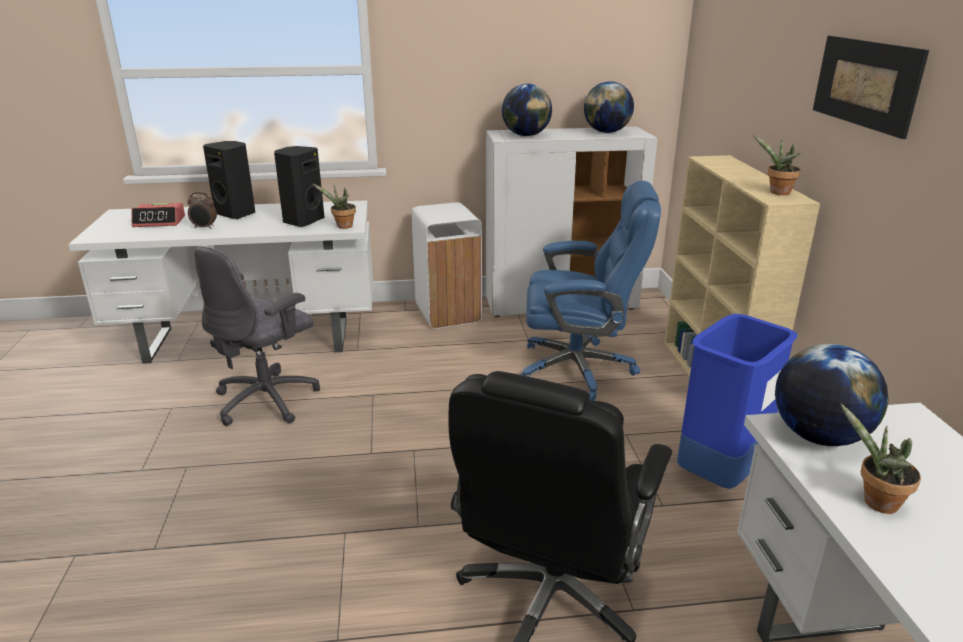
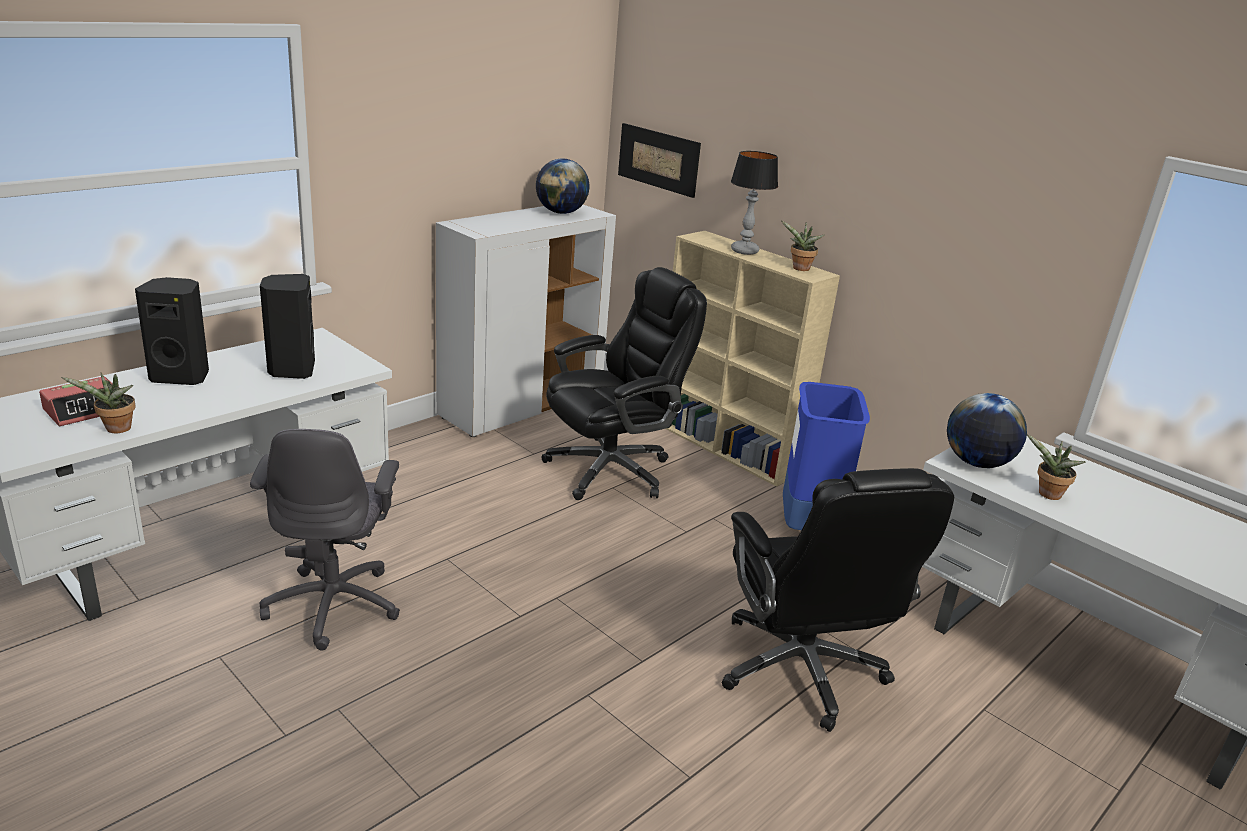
camera: 40 degrees left, 0 degrees up
alarm clock [187,192,217,229] -> none
potted plant [312,183,356,229] -> potted plant moved to [61,373,136,433]
white trash can [411,202,482,329] -> none
globe [502,84,552,136] -> none
blue office chair [520,181,661,401] -> black office chair [542,267,707,500]
picture [813,36,929,139] -> picture moved to [618,123,701,198]
none -> table lamp [731,151,778,255]

